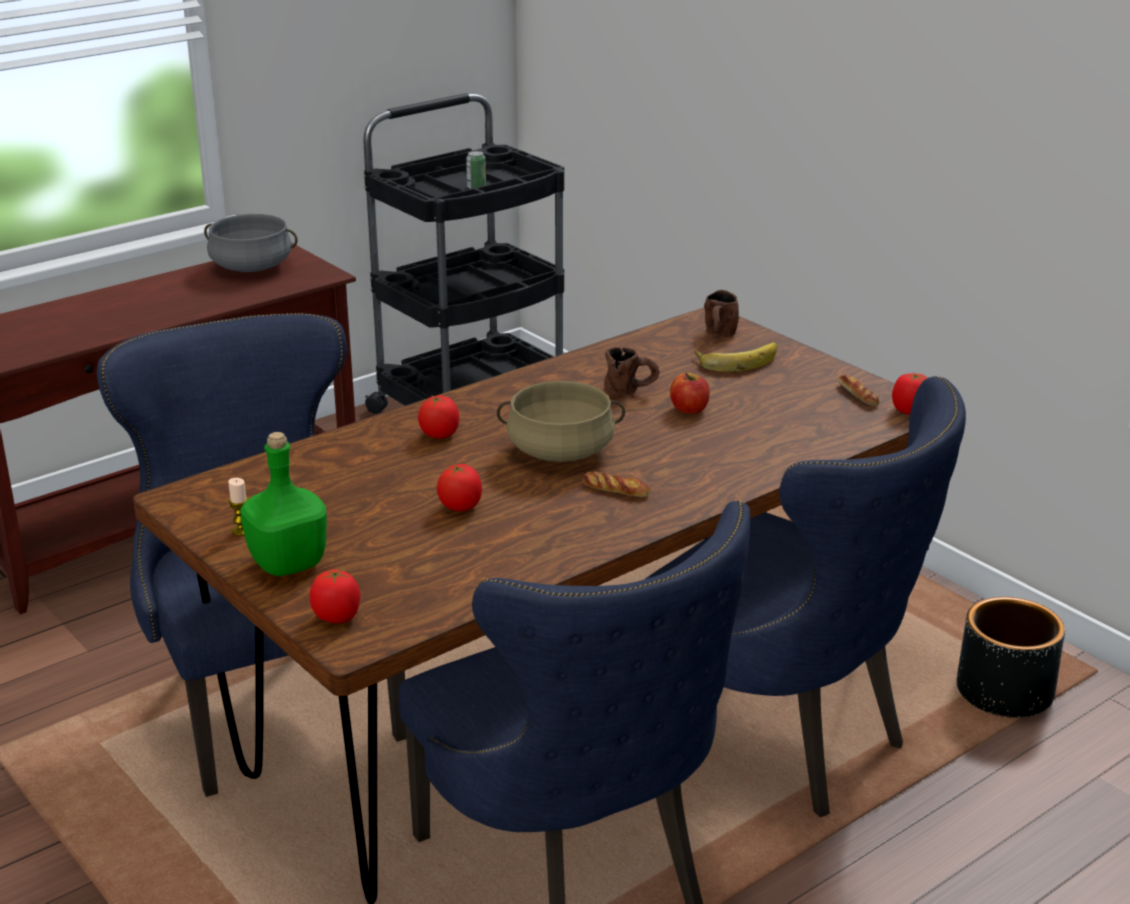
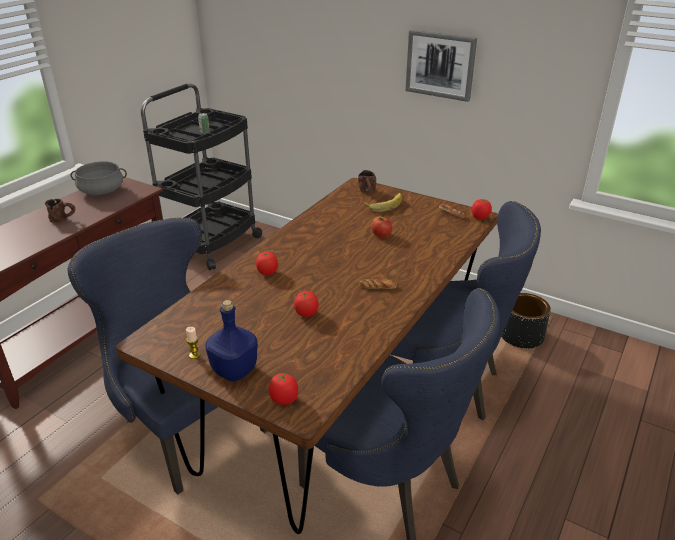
camera: 20 degrees left, 5 degrees up
green bottle [240,432,327,576] -> blue bottle [205,300,258,381]
beige cooking pot [497,381,625,462] -> none
brown mug [604,347,659,395] -> brown mug moved to [45,199,75,223]
none -> picture [405,30,477,102]

